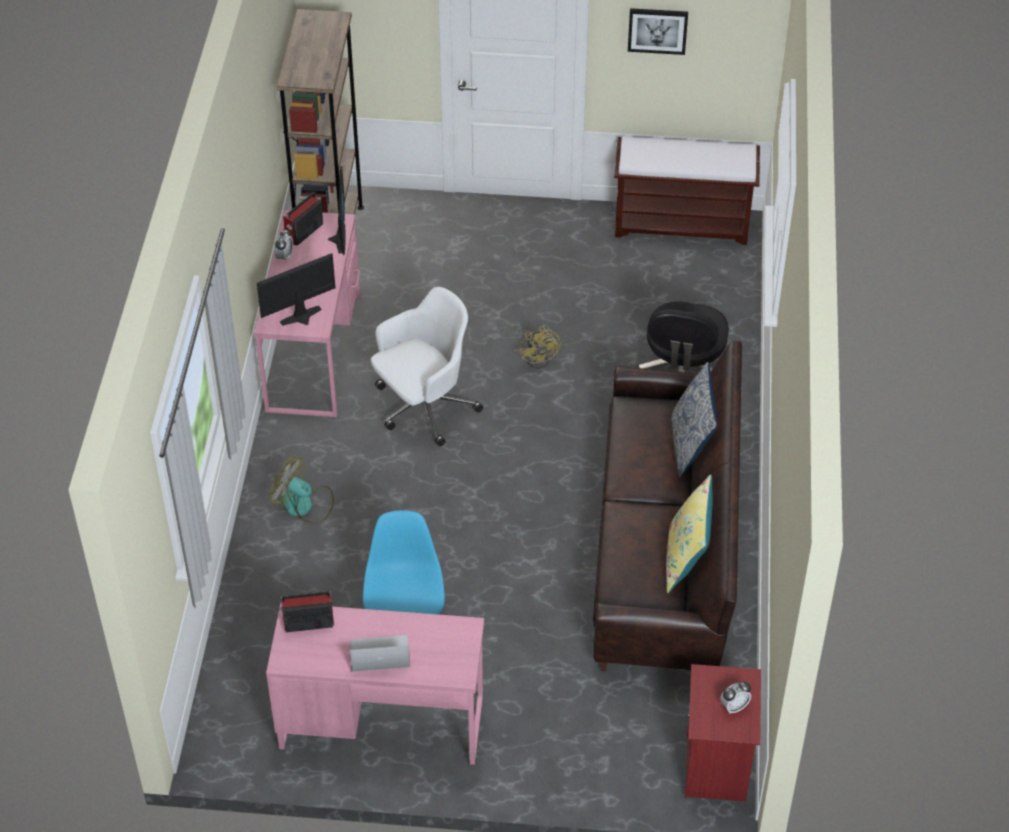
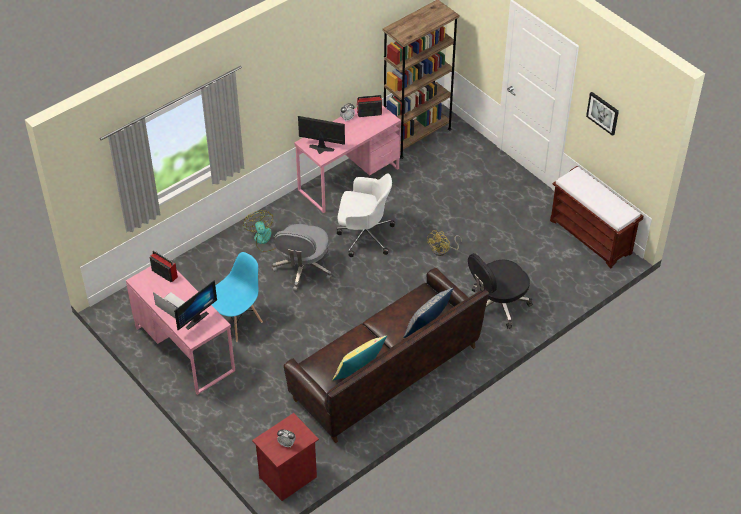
camera: 45 degrees right, 0 degrees up
monitor [328,166,346,255] -> monitor moved to [174,280,217,330]
none -> grey office chair [272,224,332,291]

